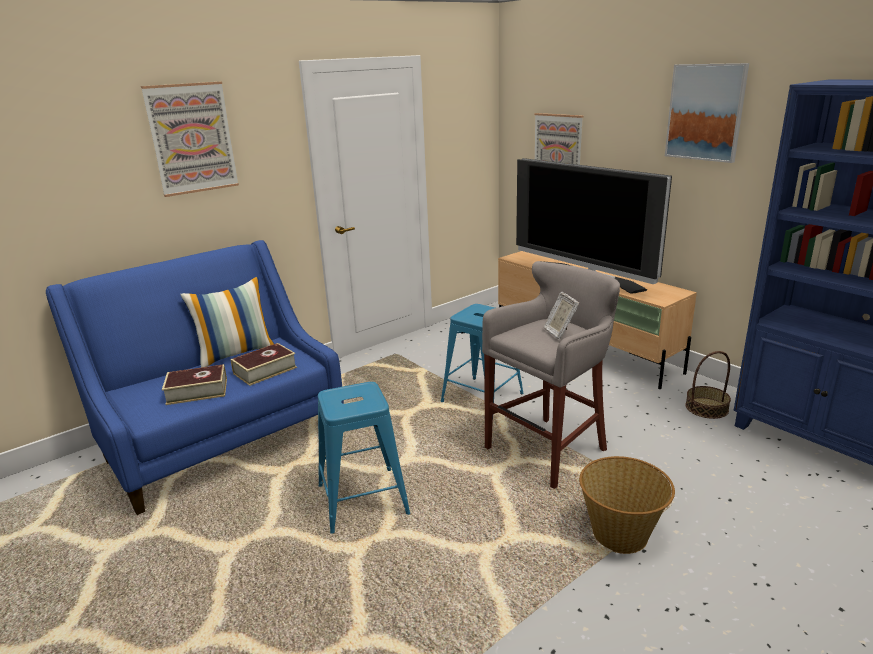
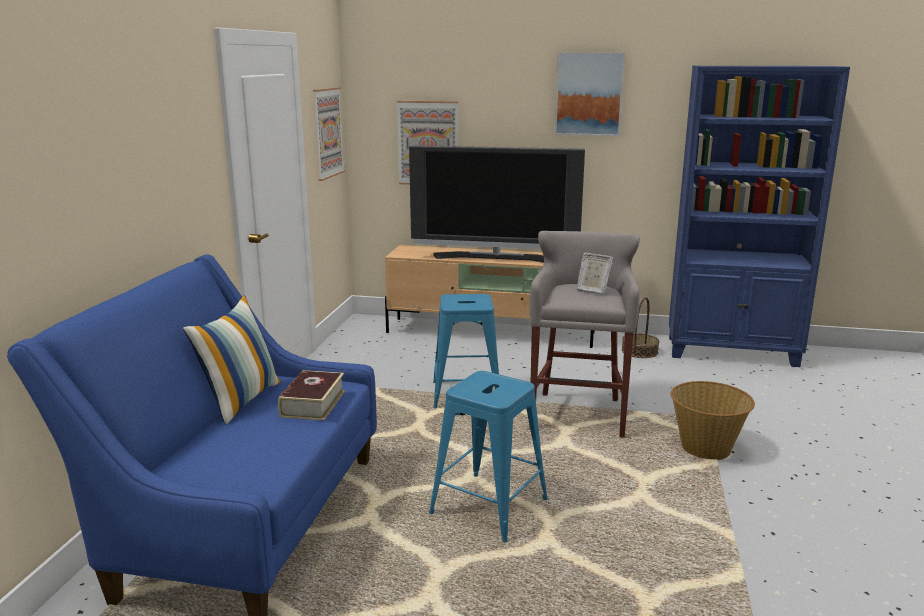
camera: 40 degrees left, 5 degrees down
picture [141,82,239,197] -> picture moved to [313,87,345,181]
book [162,364,227,405] -> none

